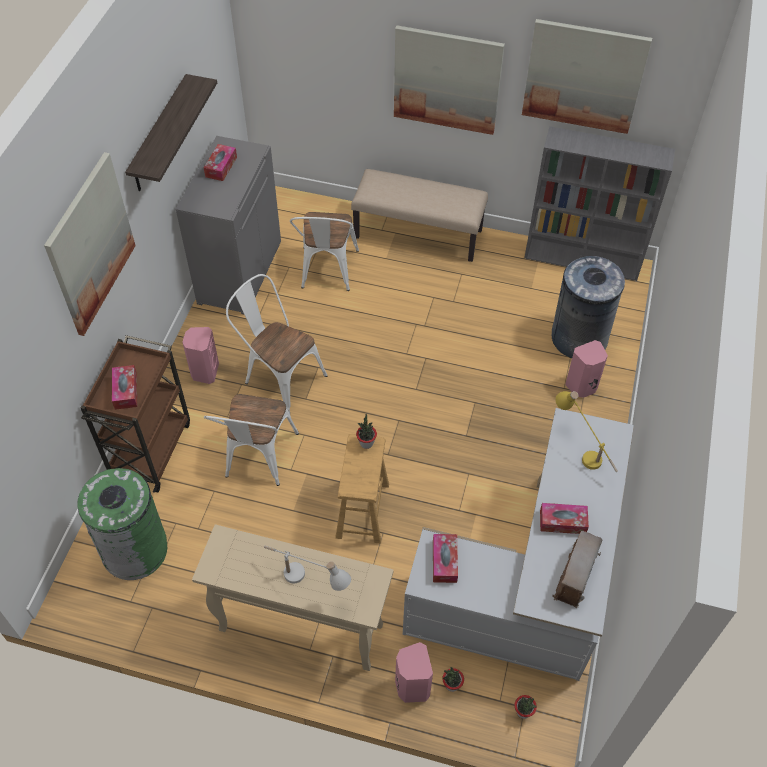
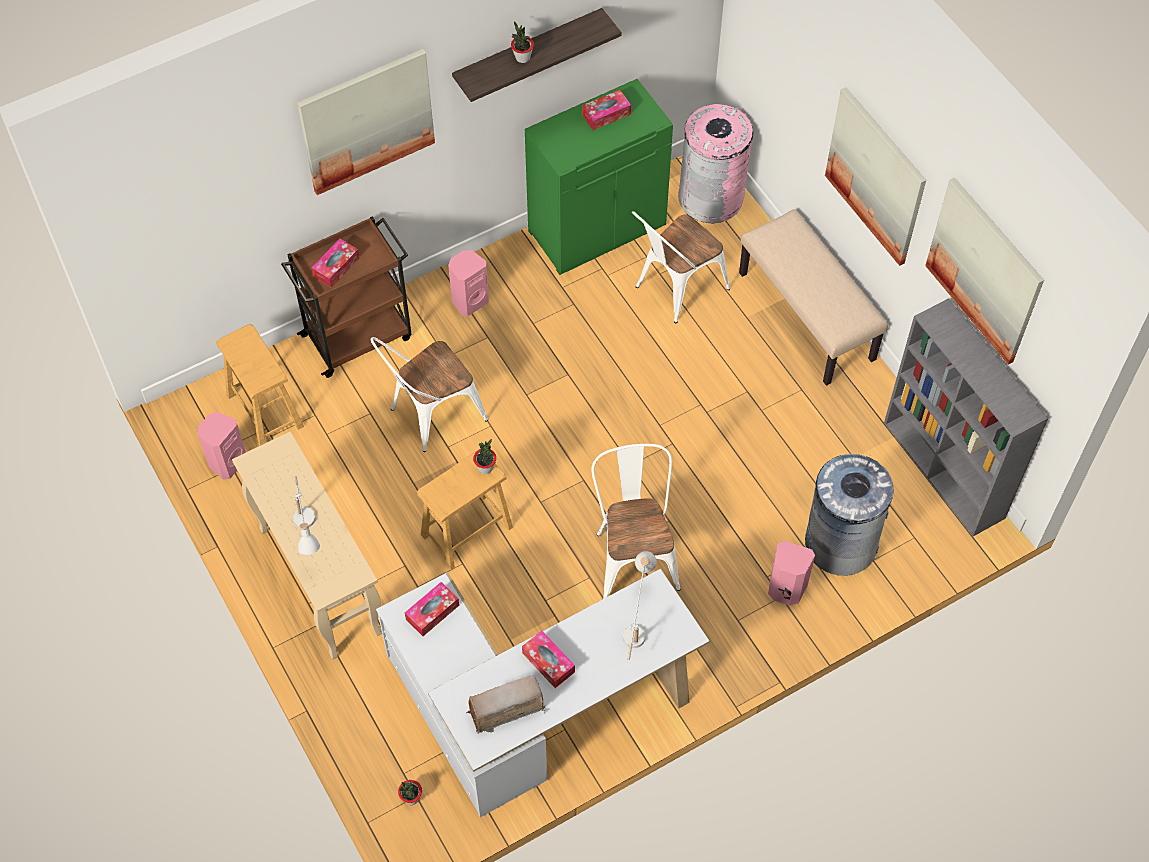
camera: 45 degrees right, 5 degrees up
green trash can [77,468,167,580] -> brown stool [216,324,304,447]
grey cabinet [176,136,281,314] -> green cabinet [525,79,673,275]
white chair [226,274,328,414] -> white chair moved to [591,444,681,599]
pink speaker [395,642,433,703] -> pink speaker moved to [198,412,246,480]
potted plant [442,667,464,692] -> potted plant moved to [511,21,534,63]
yellow table lamp [556,391,618,472] -> white table lamp [623,551,657,660]
none -> pink trash can [678,104,753,223]

